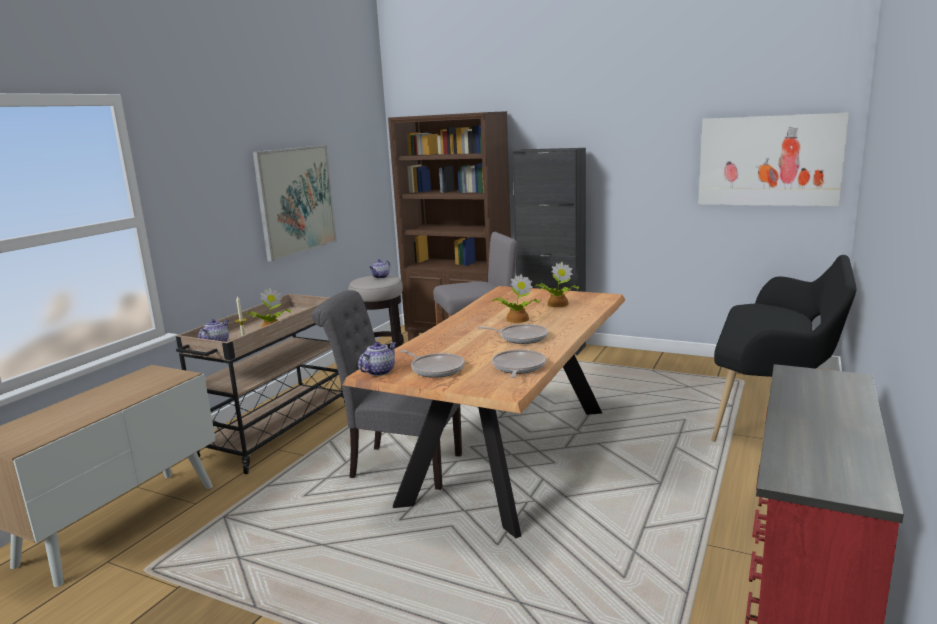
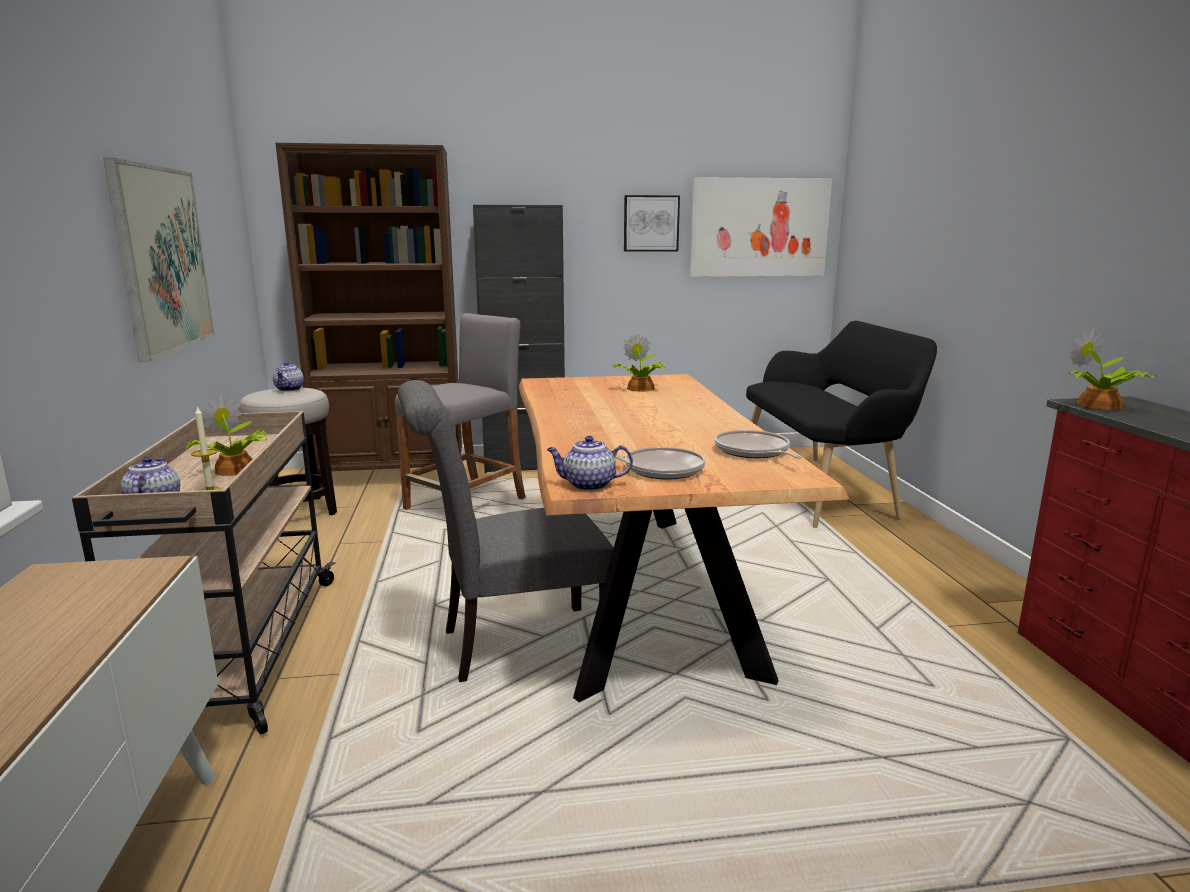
camera: 35 degrees left, 0 degrees up
teapot [358,342,396,376] -> teapot turned 90 degrees counterclockwise [546,436,633,491]
frying pan [478,324,548,344] -> none
potted plant [493,274,540,323] -> potted plant moved to [1069,328,1157,410]
none -> picture [624,195,680,252]

